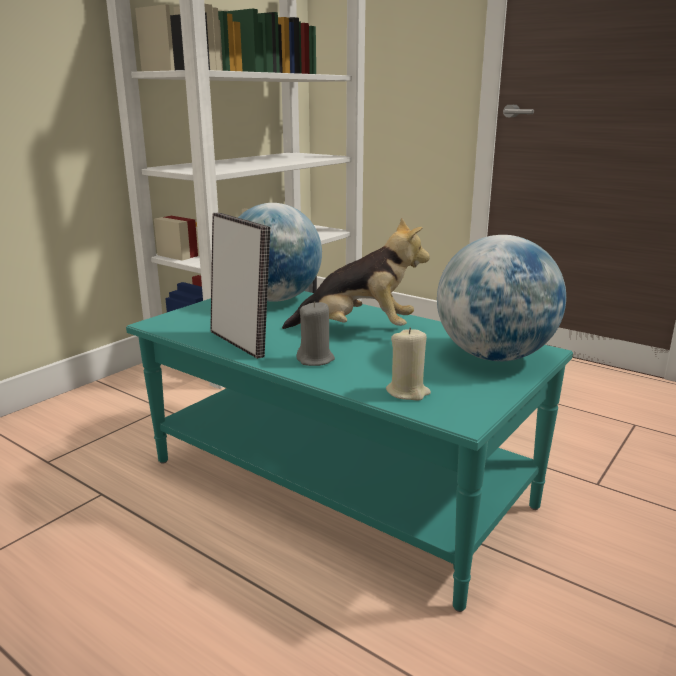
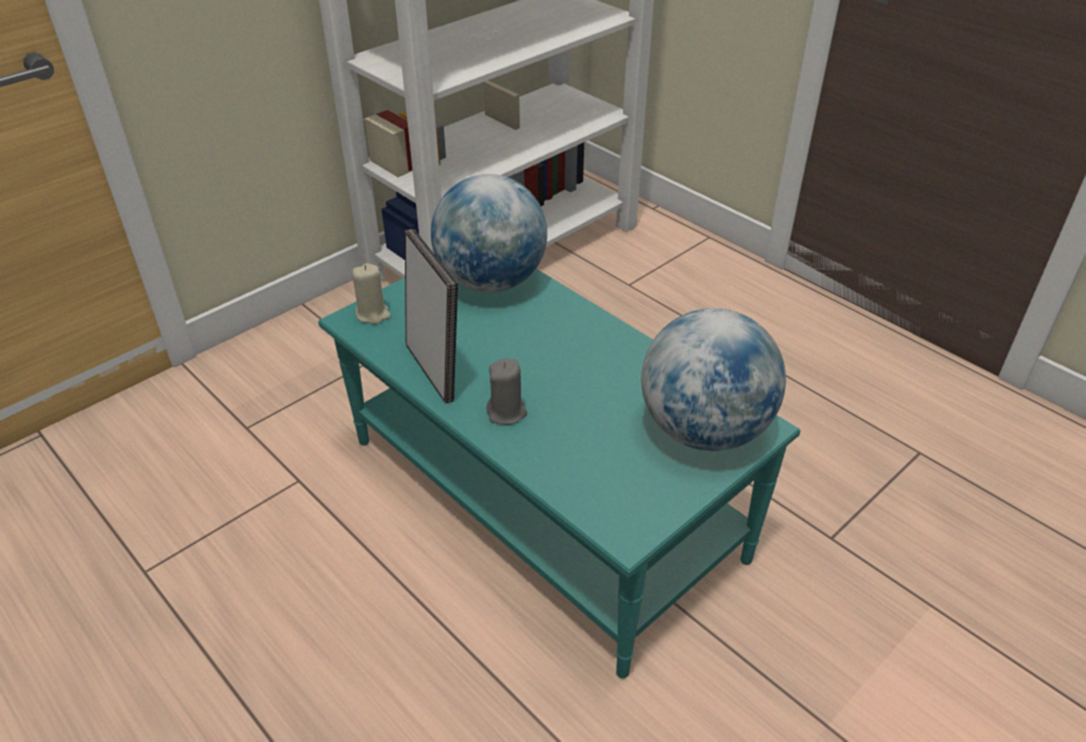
camera: 10 degrees right, 20 degrees up
plush toy [282,218,430,329] -> none
beige candle [386,327,431,401] -> beige candle moved to [352,263,391,324]

